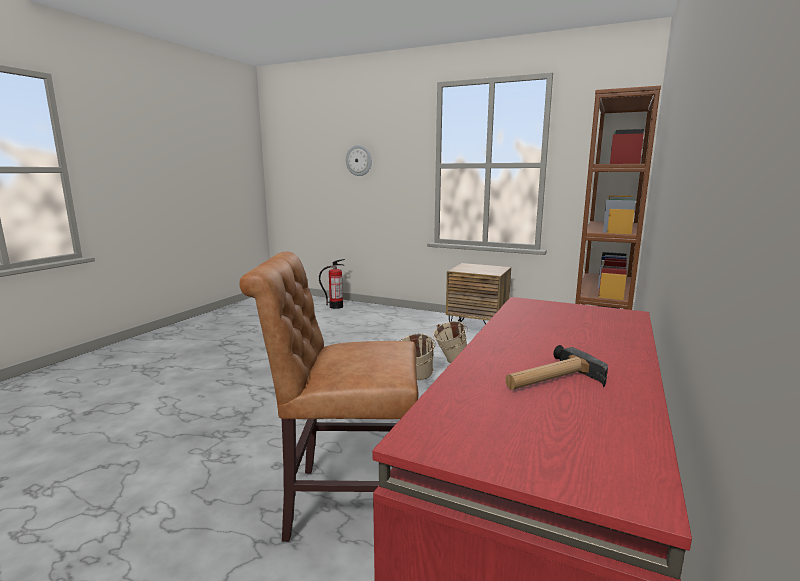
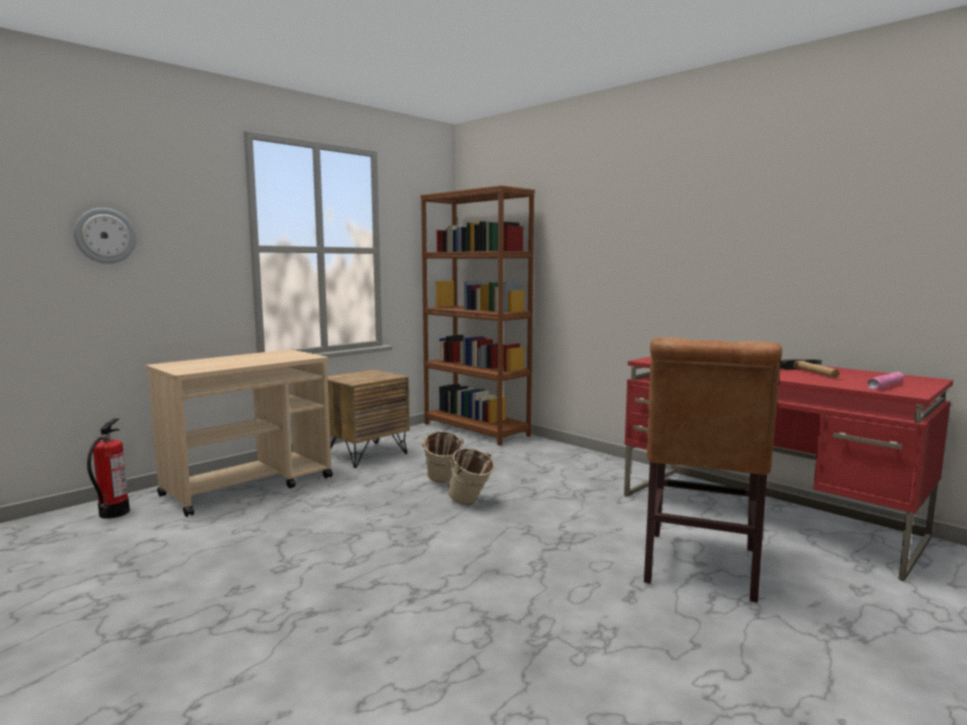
camera: 70 degrees left, 5 degrees down
none -> beige cart [146,349,333,517]
none -> pink flashlight [867,372,905,390]

